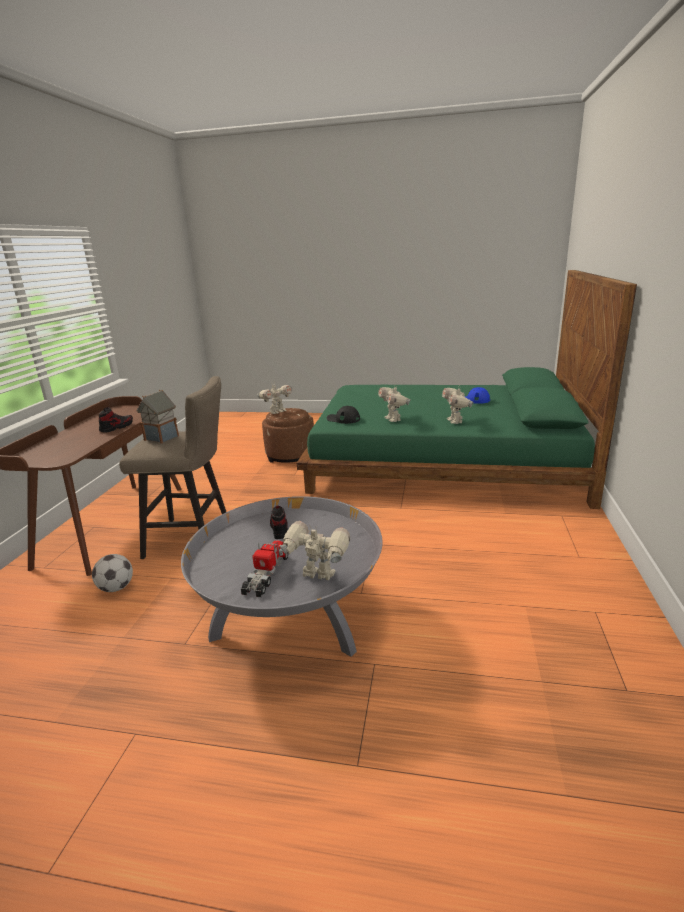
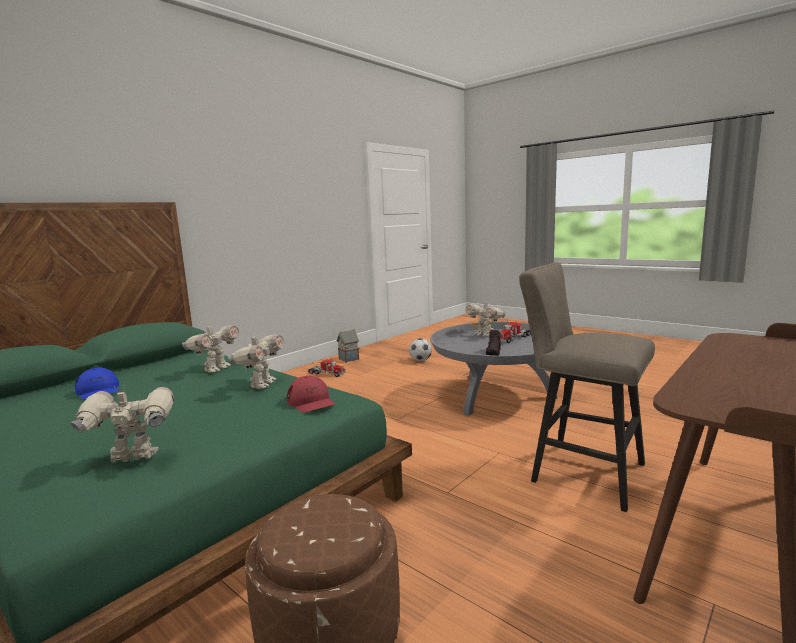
camera: 150 degrees left, 10 degrees down
football [92,554,133,592] -> football moved to [409,338,432,361]
shoe [99,407,133,432] -> none
toy house [137,390,179,444] -> toy house moved to [336,329,359,363]
toy robot [257,382,292,414] -> toy robot moved to [70,385,174,463]
black cap [327,406,360,424] -> red cap [287,376,335,413]
none -> toy truck [308,357,346,377]

